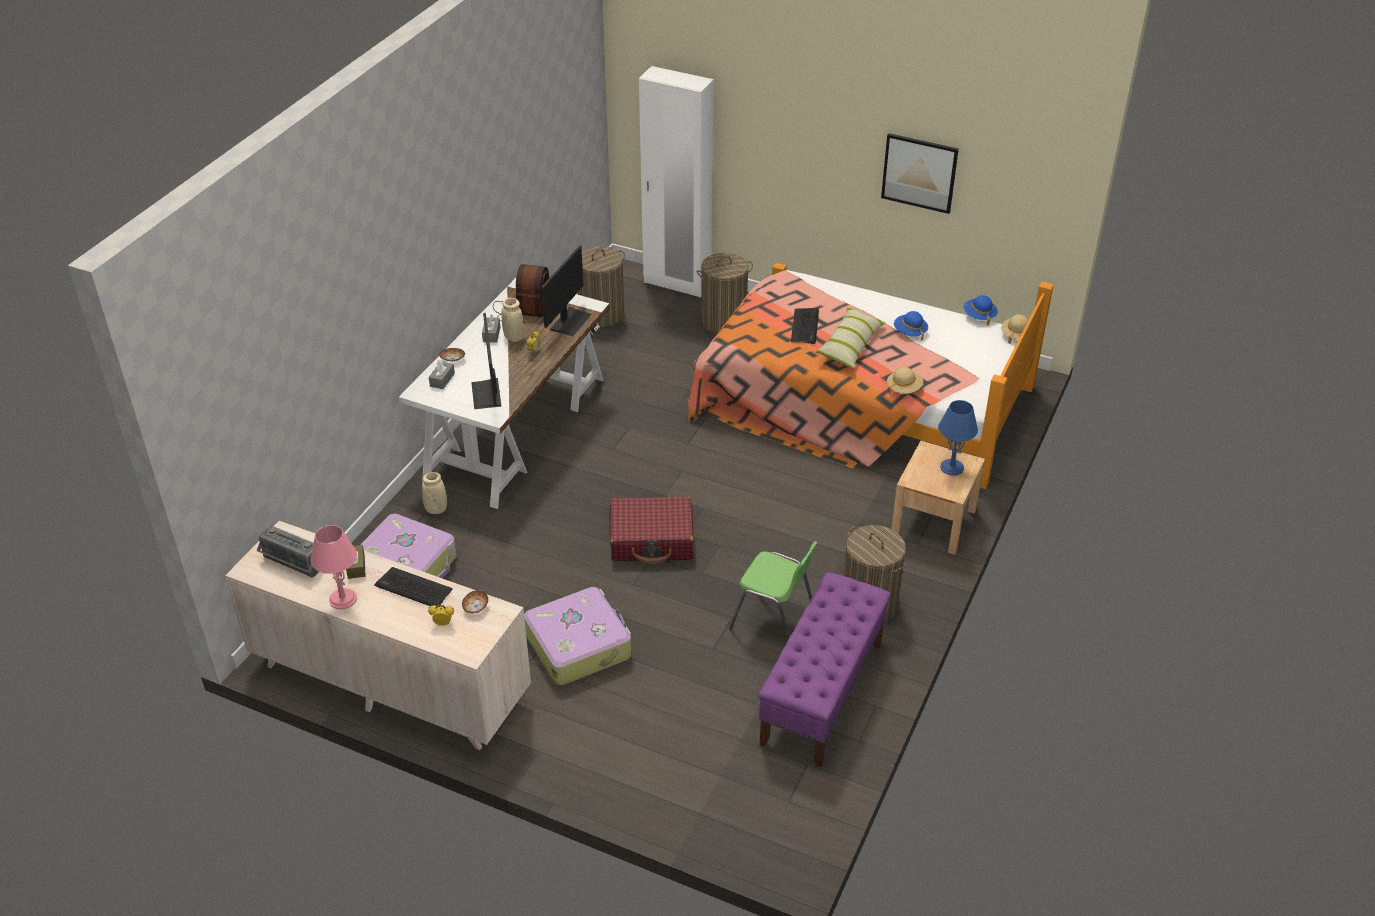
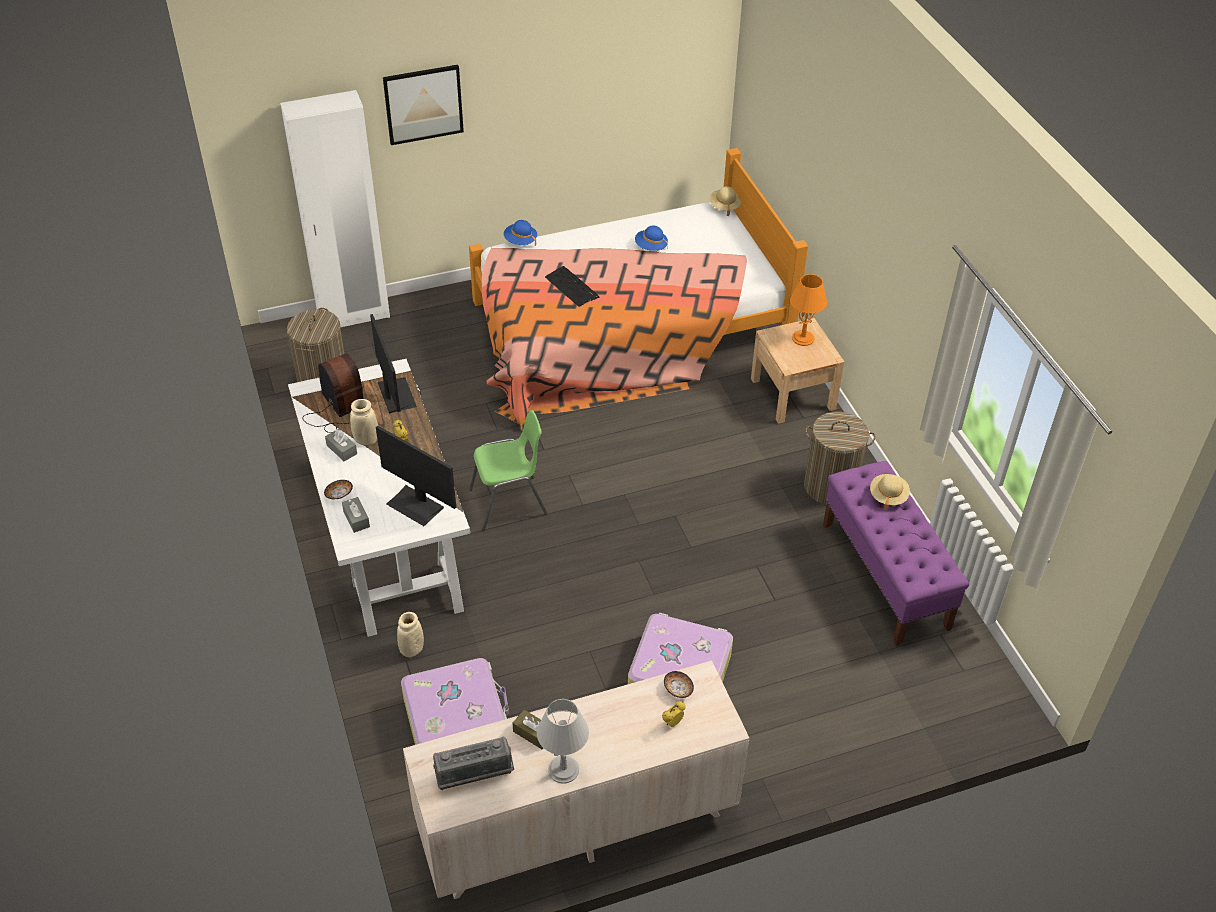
camera: 45 degrees left, 5 degrees up
pink table lamp [311,525,357,609] -> grey table lamp [537,699,589,784]
keyboard [374,567,453,607] -> none
red suitcase [610,497,694,564] -> none
laundry basket [697,253,753,334] -> none
green chair [729,541,817,639] -> green chair moved to [469,410,548,531]
pillow [816,306,886,369] -> none
picture [881,133,959,214] -> picture moved to [383,65,464,145]
beige hat [887,367,923,394] -> beige hat moved to [870,474,910,511]
blue table lamp [938,400,978,476] -> orange table lamp [790,274,827,346]
blue hat [964,295,998,325] -> blue hat moved to [504,220,537,246]

